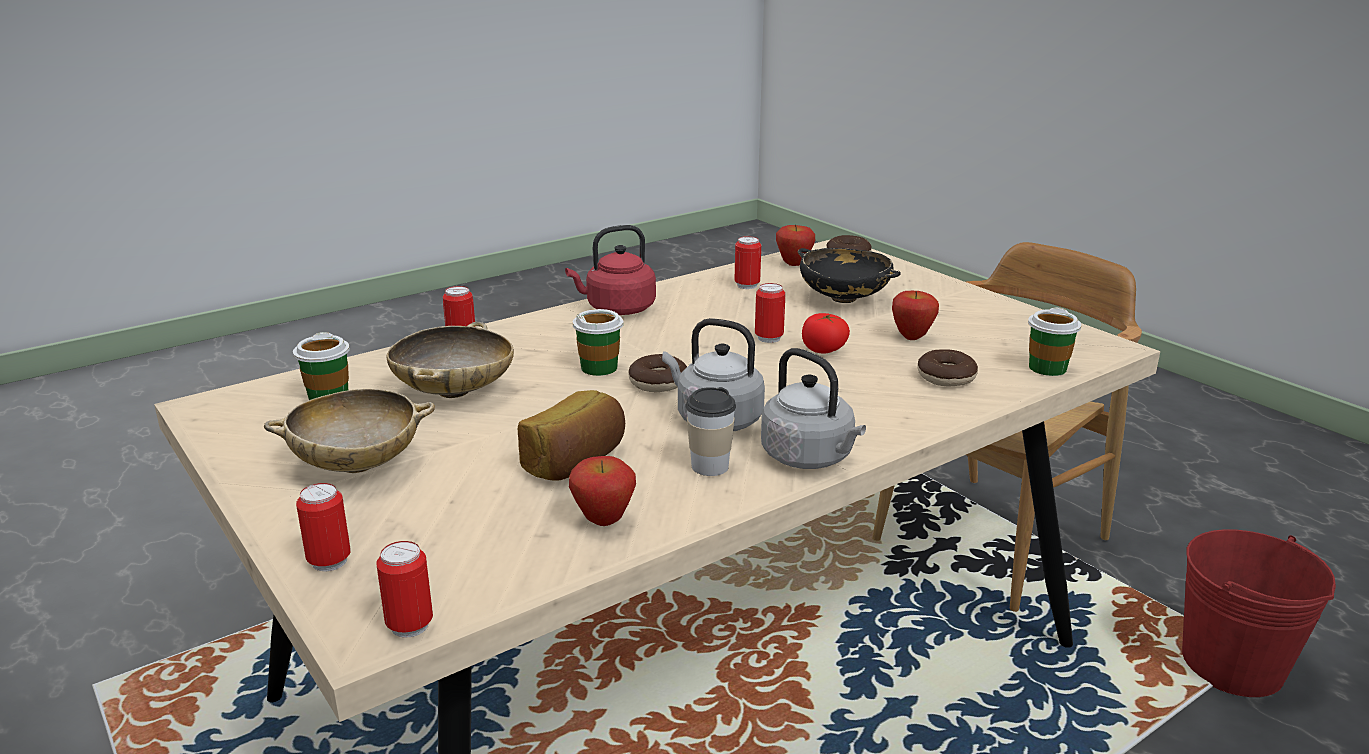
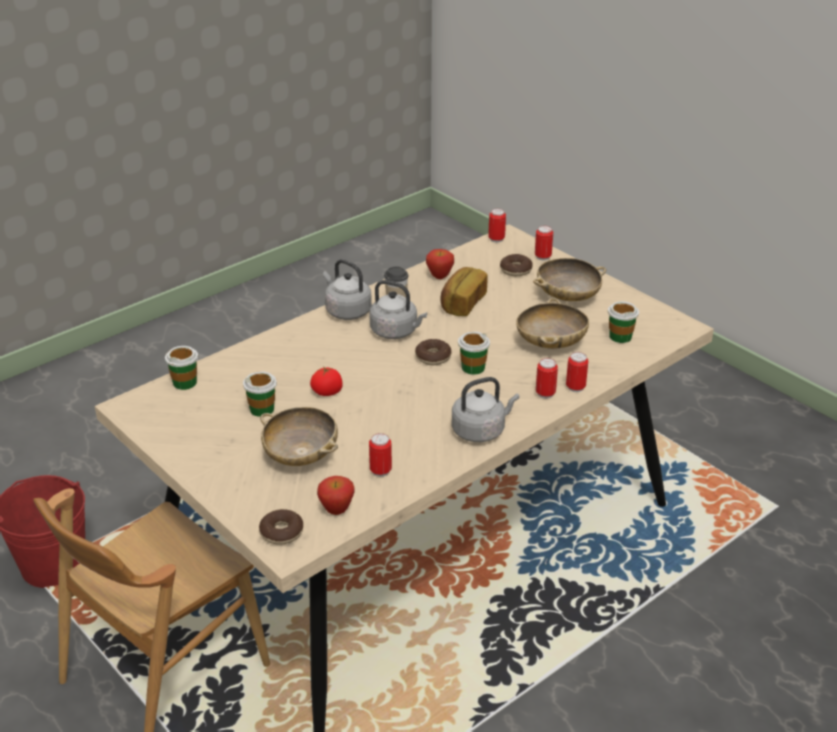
camera: 175 degrees right, 10 degrees up
red kettle [565,225,656,315] -> grey kettle [452,377,519,442]
can [755,283,785,343] -> can moved to [536,358,558,399]
black bowl [798,248,901,303] -> beige bowl [260,407,338,466]
apple [892,291,939,340] -> cup [243,371,277,417]
donut [917,349,978,386] -> donut moved to [500,254,533,276]

